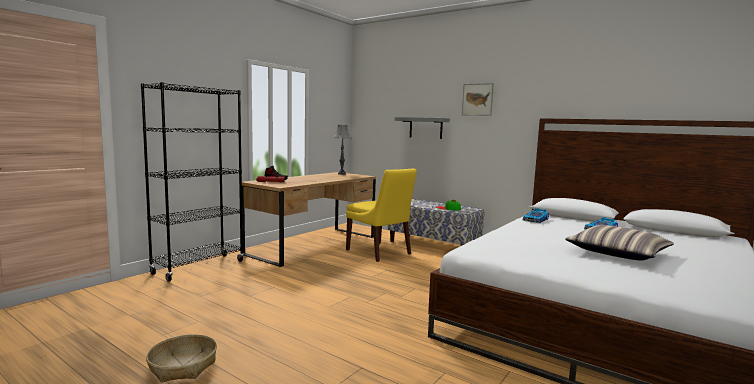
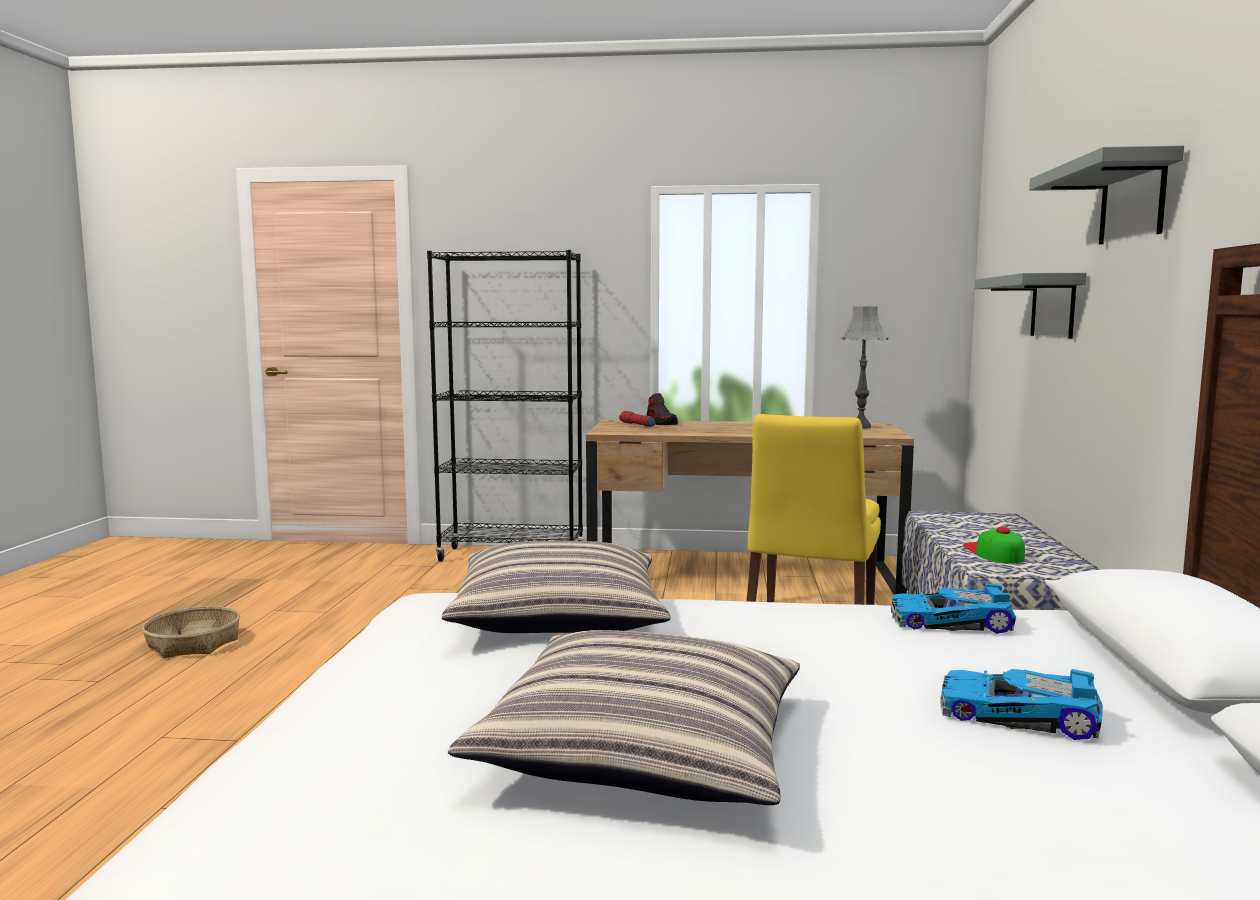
camera: 60 degrees right, 0 degrees up
picture [462,83,494,116] -> grey shelf [1029,146,1184,245]
none -> pillow [442,541,670,633]

